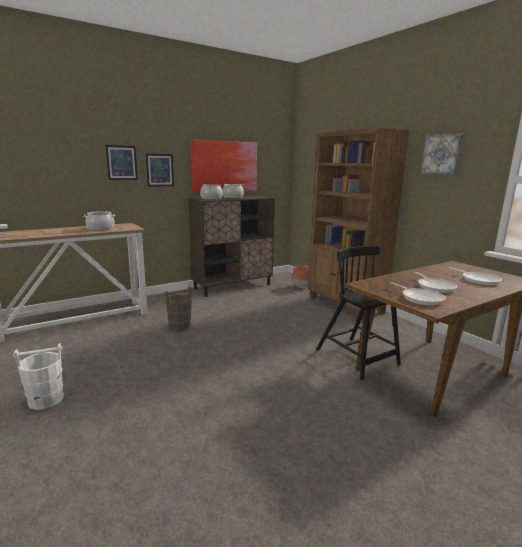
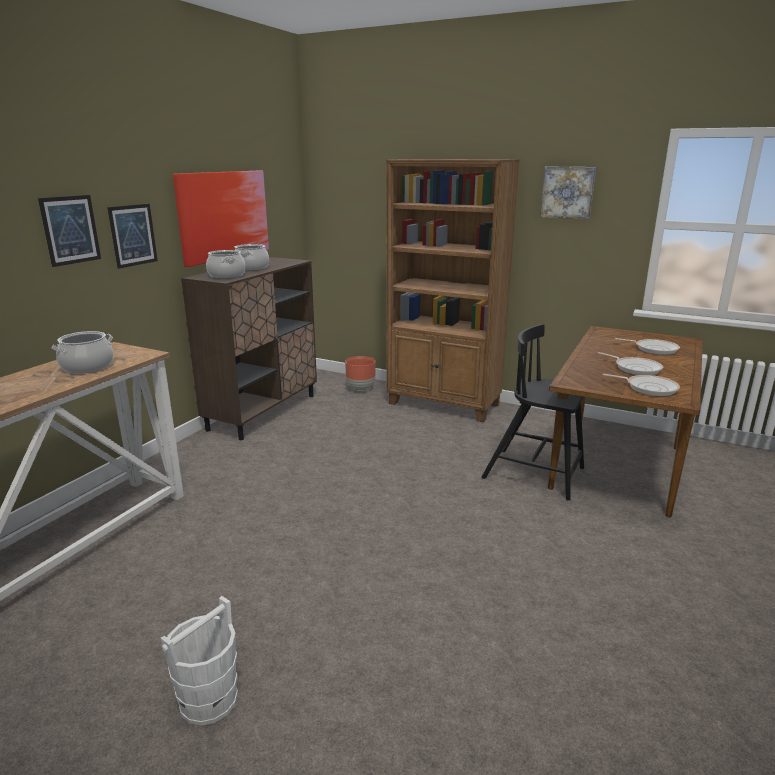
camera: 30 degrees left, 5 degrees up
brown bucket [164,286,192,331] -> none

